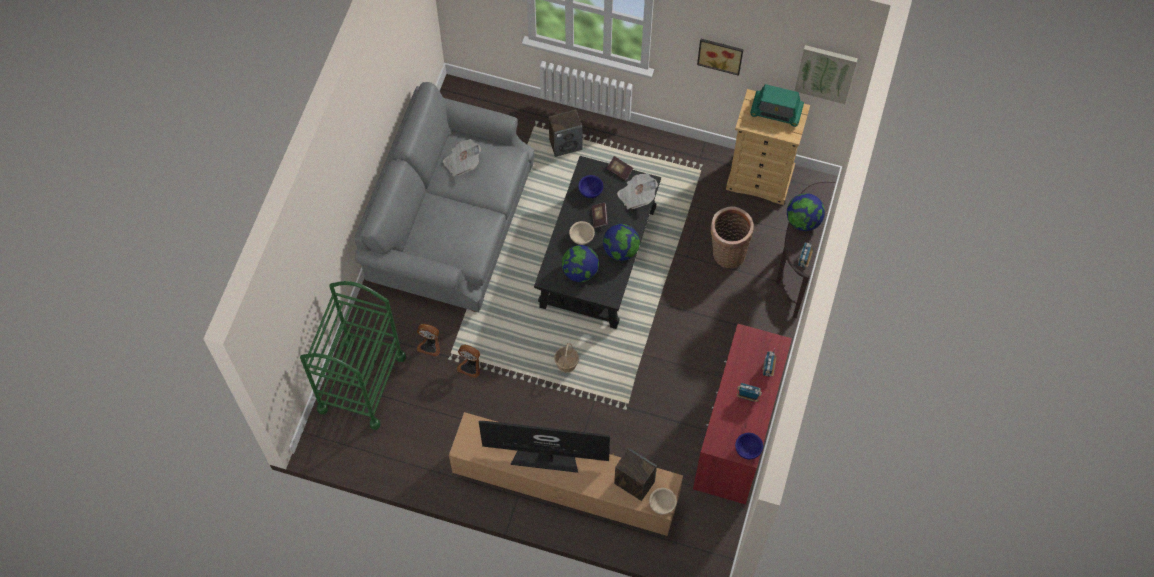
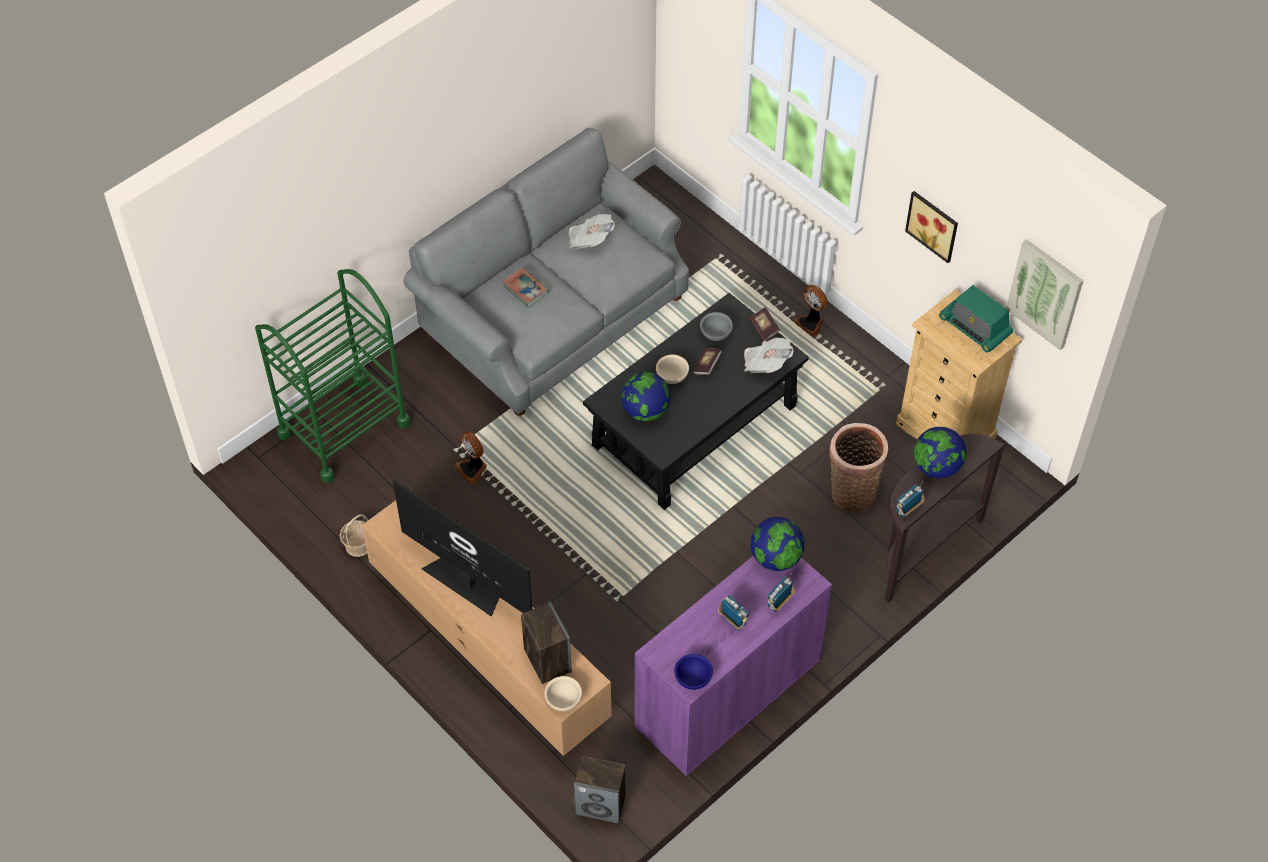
camera: 30 degrees right, 10 degrees down
fan [417,324,440,356] -> fan moved to [794,285,827,336]
speaker [549,110,583,157] -> speaker moved to [574,756,626,824]
basket [554,343,579,373] -> basket moved to [340,514,368,557]
blue bowl [578,175,603,198] -> grey bowl [700,312,733,341]
globe [603,224,640,261] -> globe moved to [751,517,805,571]
red cabinet [693,324,792,504] -> purple cabinet [635,556,832,776]
none -> book [502,267,549,307]

